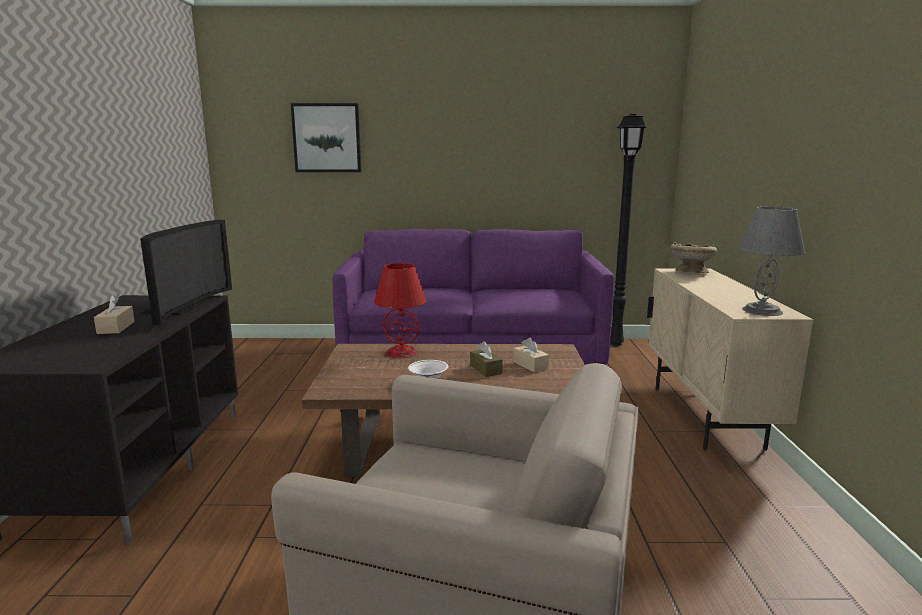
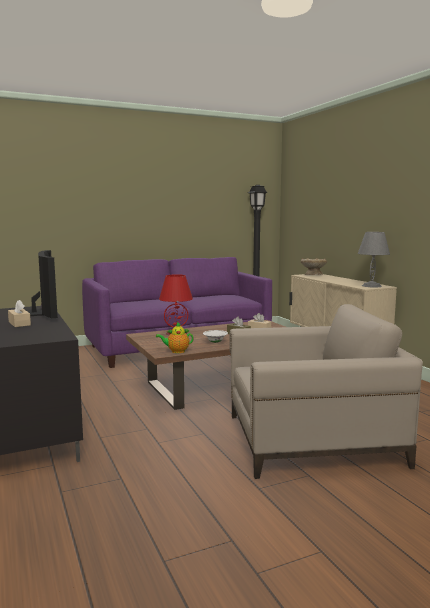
camera: 25 degrees left, 5 degrees down
picture [291,103,362,172] -> none
none -> teapot [156,322,194,353]

